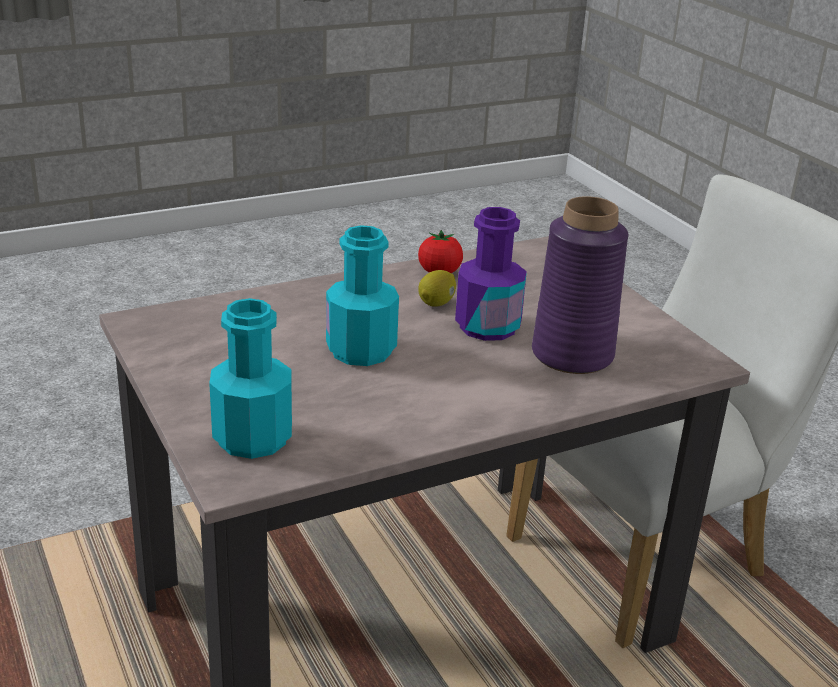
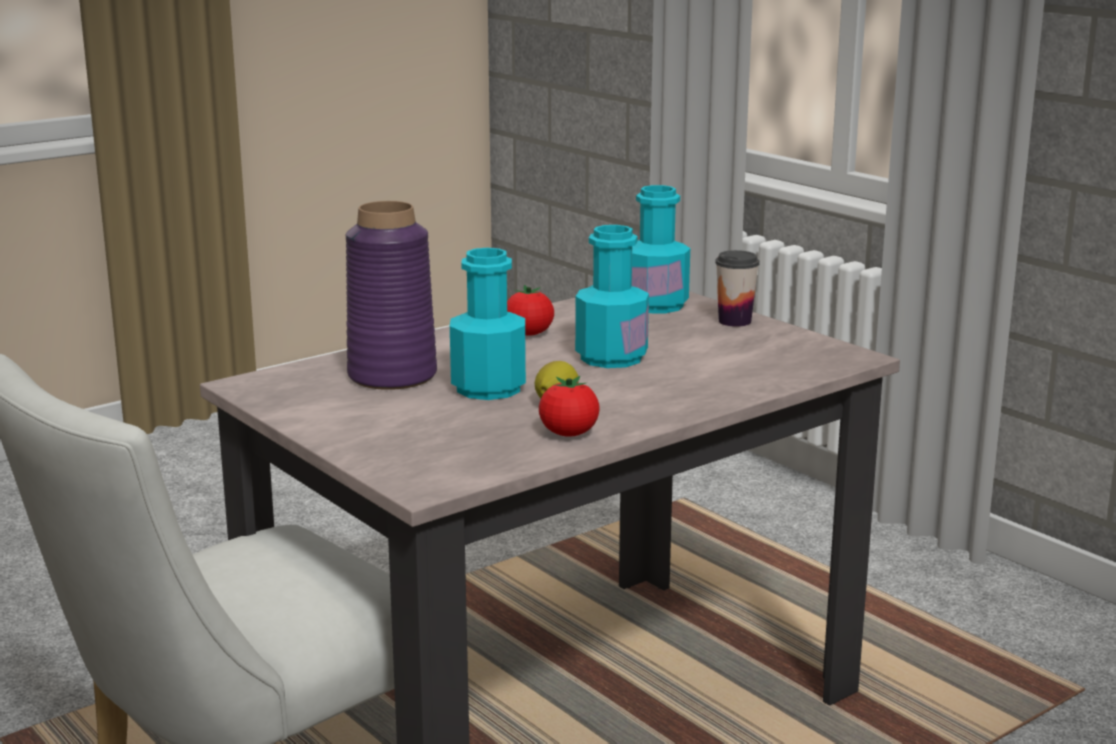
camera: 170 degrees right, 10 degrees down
purple bottle [455,207,527,341] -> turquoise bottle [450,248,526,400]
none -> tomato [507,285,554,336]
none -> cup [715,250,759,327]

